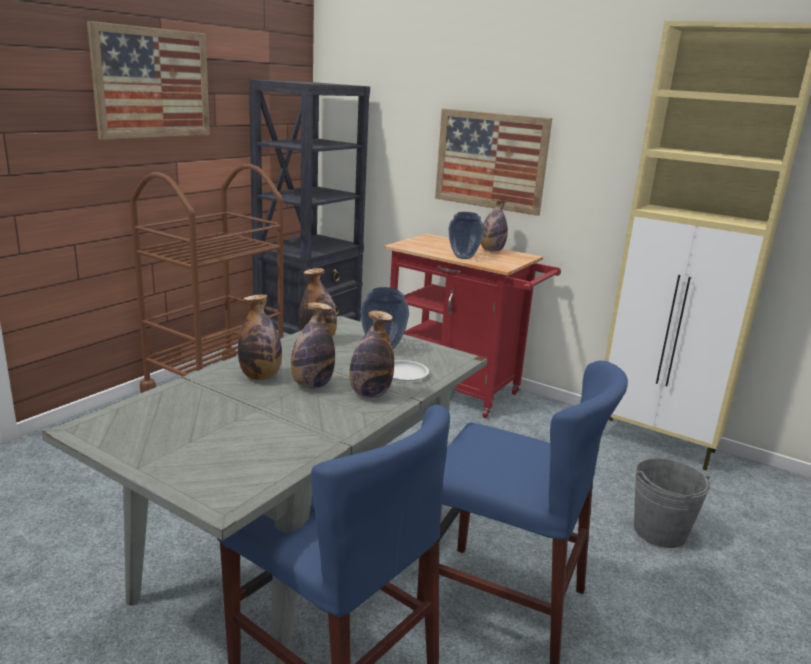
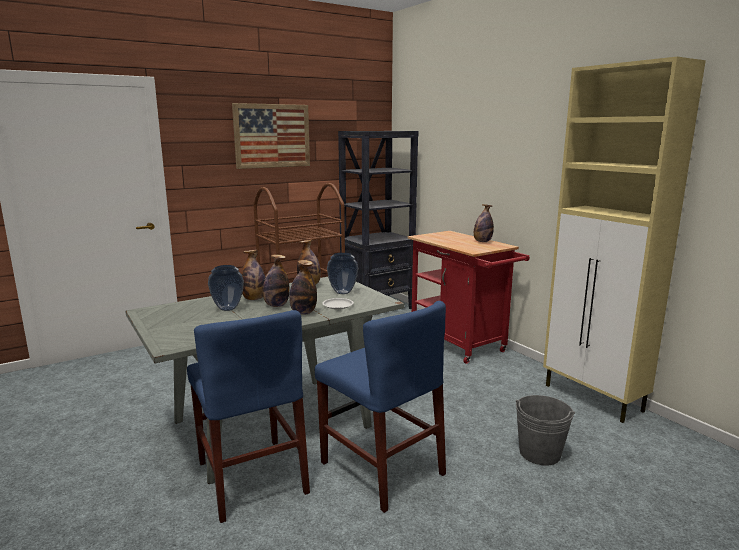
camera: 25 degrees right, 5 degrees down
picture [435,109,552,216] -> none
vase [449,212,484,259] -> vase moved to [208,265,244,311]

